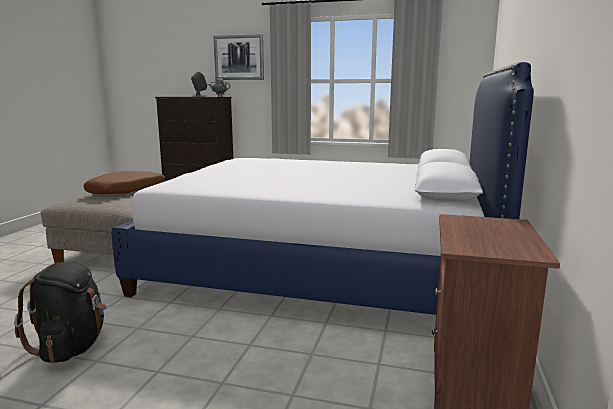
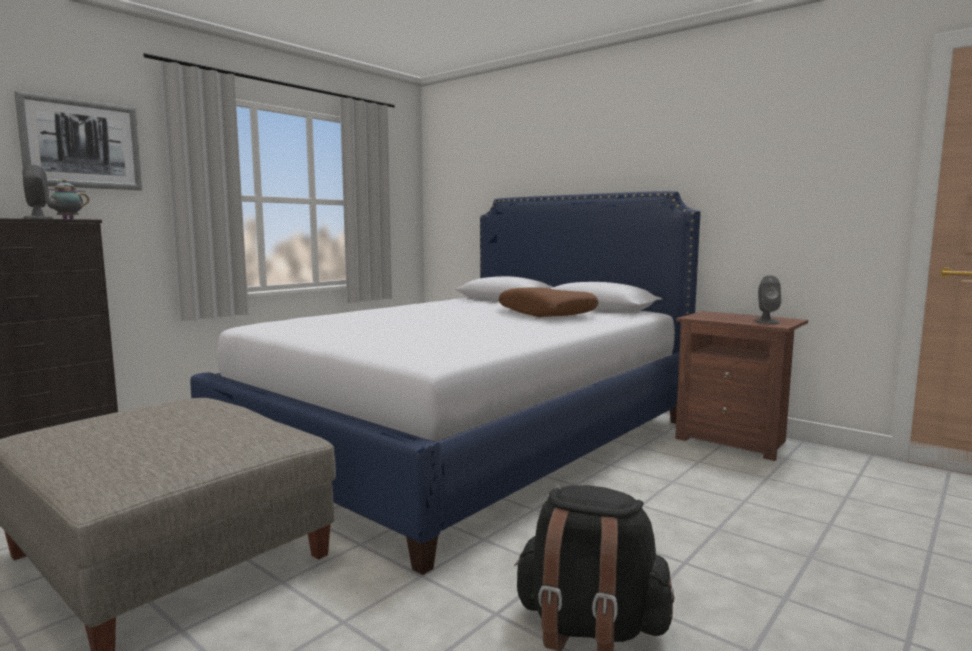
camera: 65 degrees left, 5 degrees down
brown pillow [84,171,165,194] -> brown pillow moved to [499,287,598,317]
none -> grey speaker [754,275,781,324]

